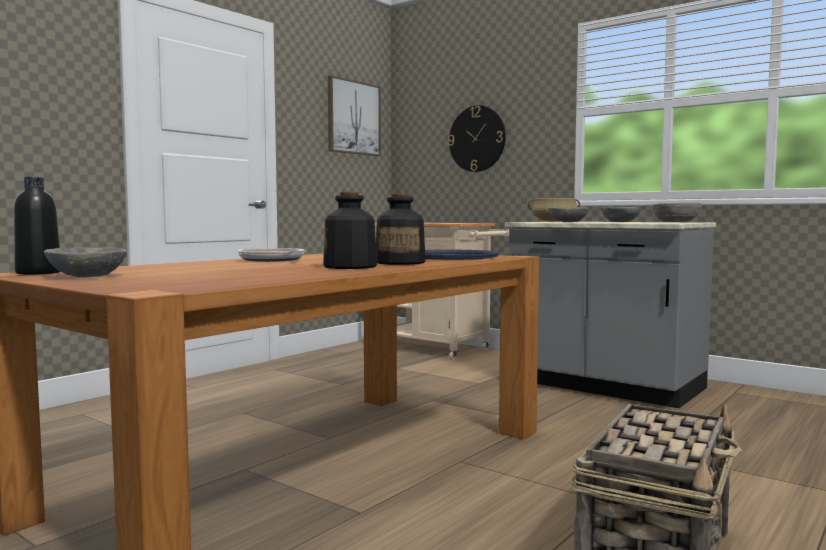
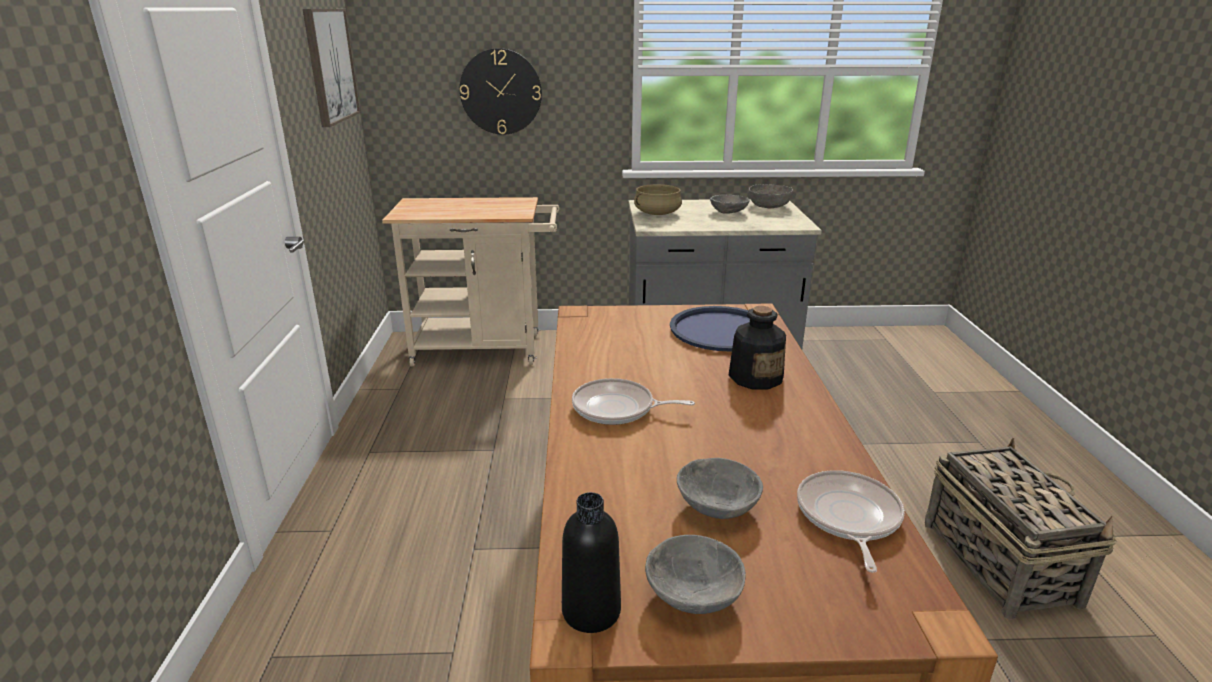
camera: 40 degrees left, 20 degrees up
bottle [323,192,377,269] -> none
grey bowl [548,207,589,222] -> grey bowl moved to [677,458,763,519]
none -> frying pan [797,470,905,573]

